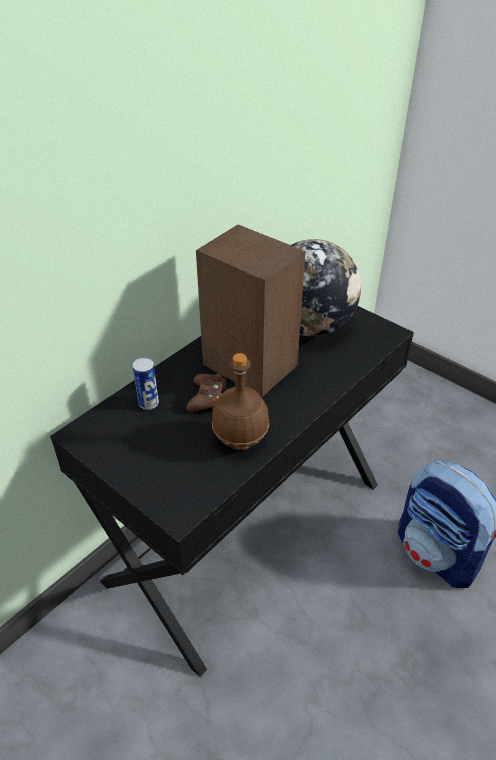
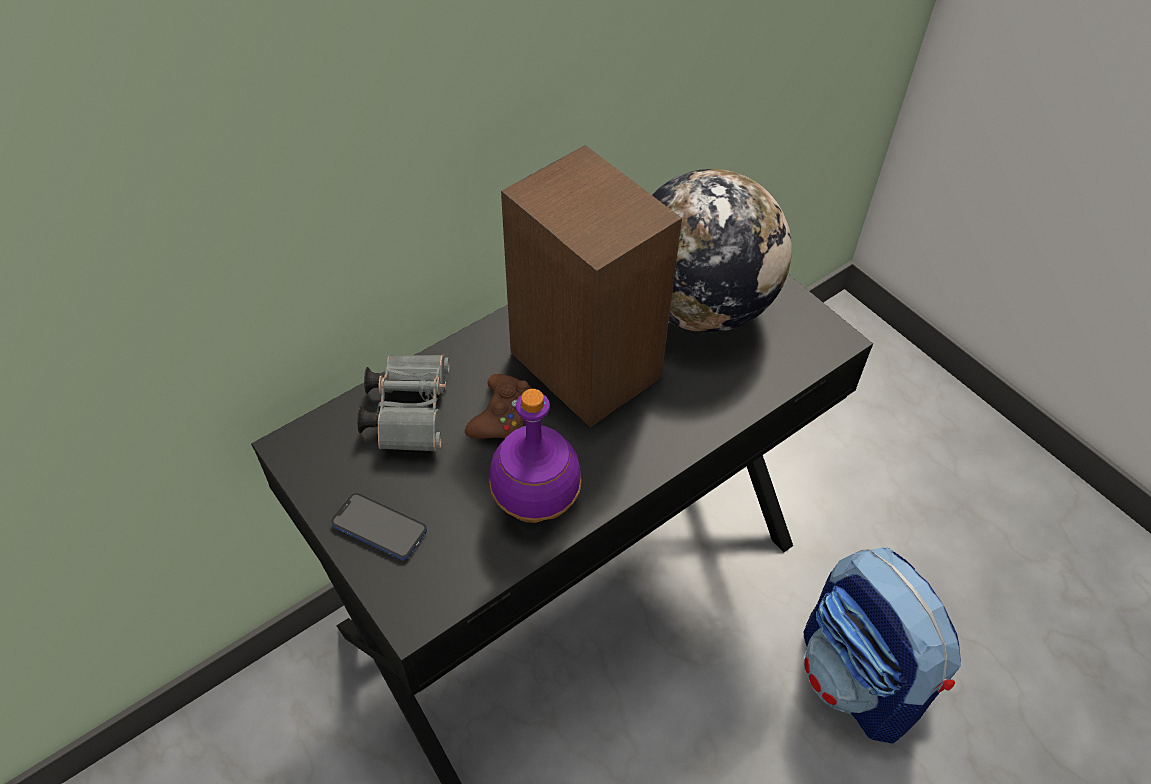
camera: 10 degrees right, 10 degrees up
can [132,358,159,410] -> grey binoculars [357,355,450,452]
brown bottle [212,353,269,450] -> purple bottle [489,389,582,523]
none -> phone [331,493,427,560]

